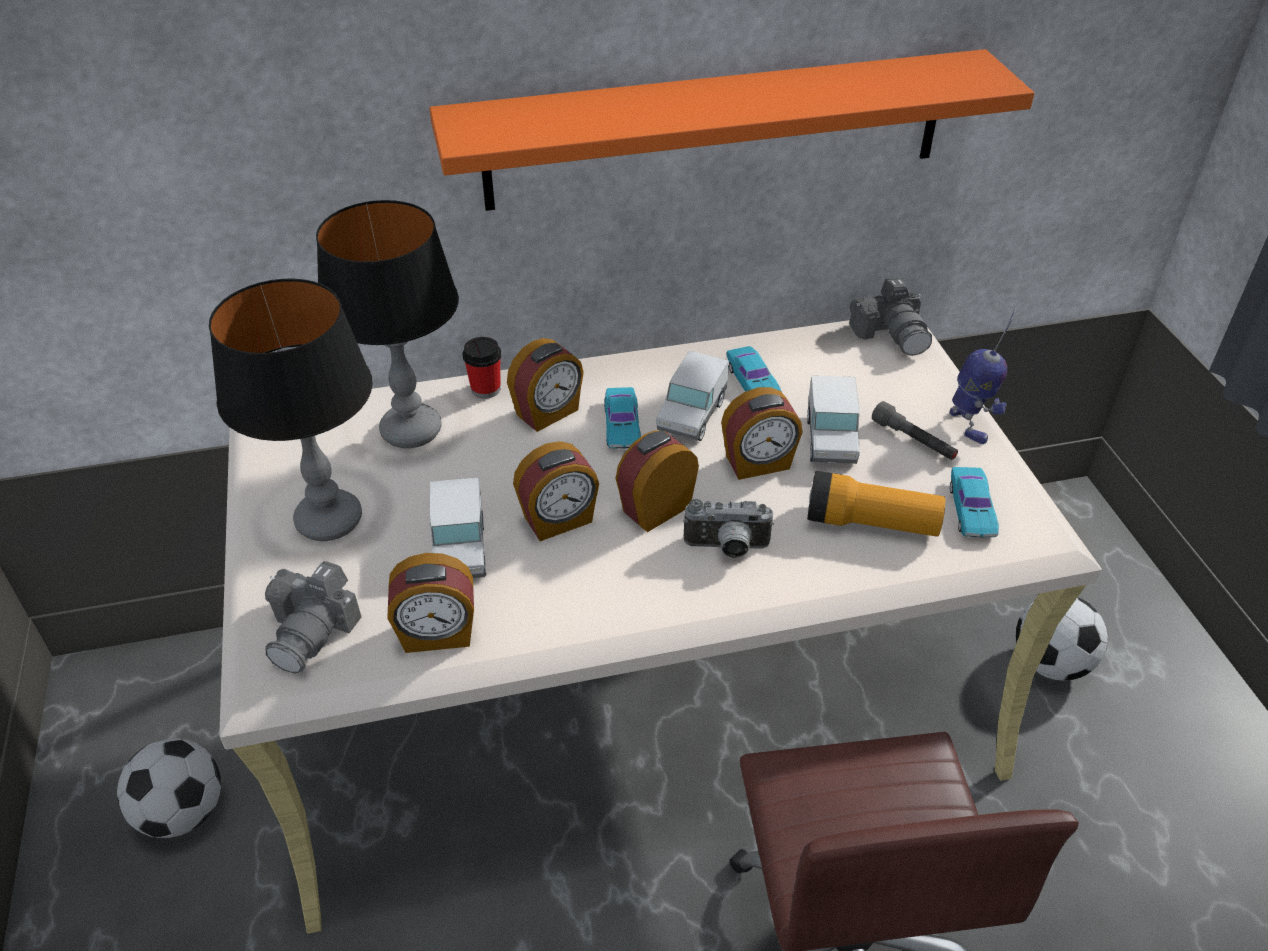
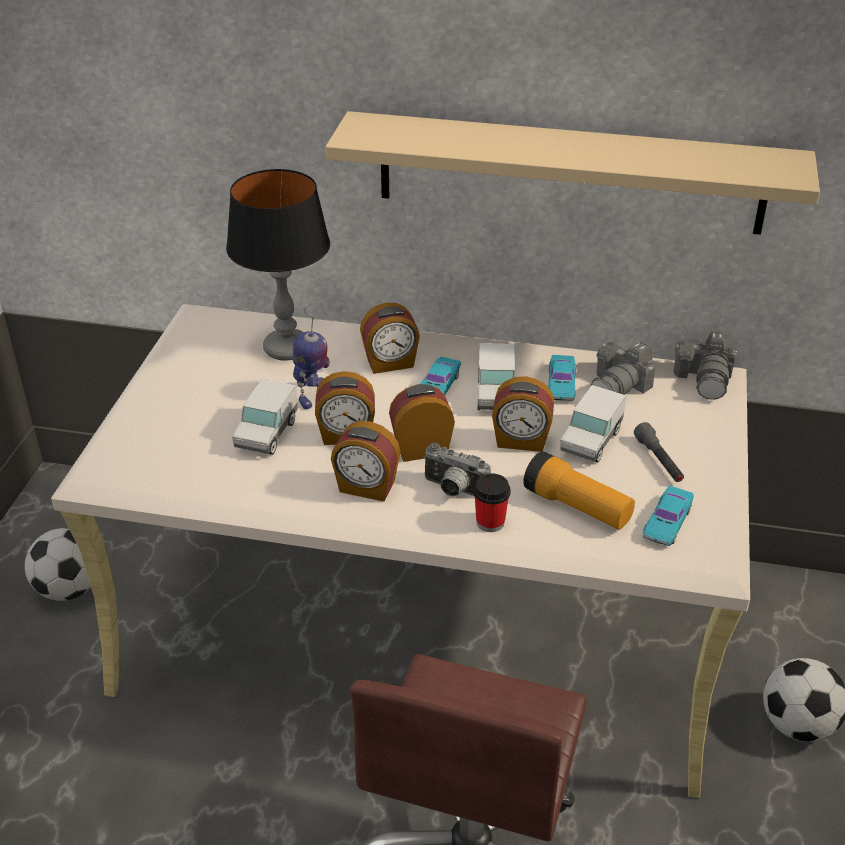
camera: 25 degrees right, 5 degrees down
table lamp [209,278,373,541] -> none
camera [265,561,361,674] -> camera moved to [591,342,656,395]
alarm clock [387,553,474,653] -> alarm clock moved to [331,421,401,502]
orange shelf [429,49,1035,211] -> beige shelf [325,111,820,235]
cup [463,337,501,399] -> cup moved to [473,473,511,532]
toy truck [656,351,729,441] -> toy truck turned 45 degrees counterclockwise [478,343,515,410]
toy robot [950,309,1016,444] -> toy robot moved to [293,301,330,409]

